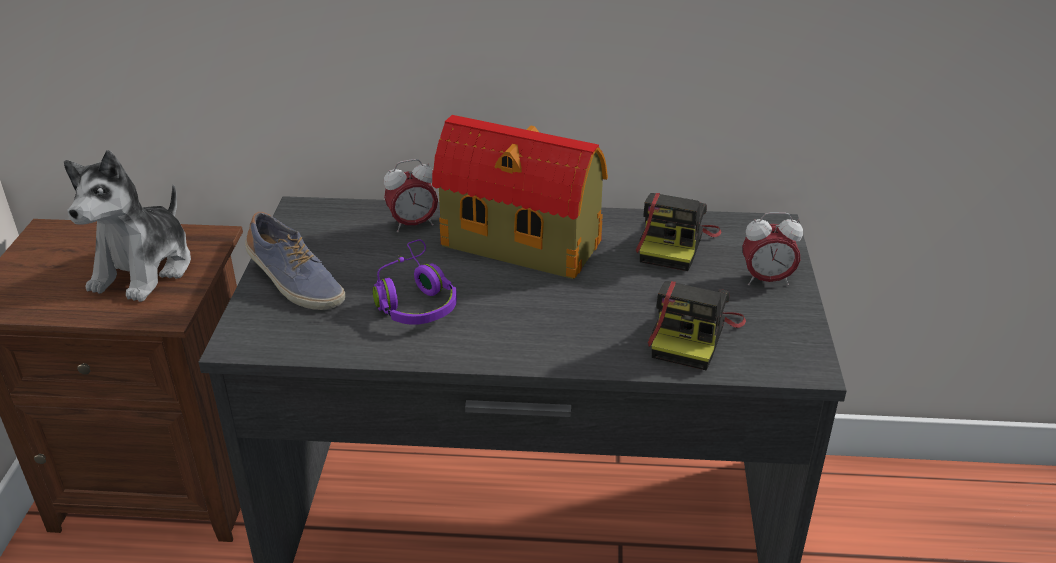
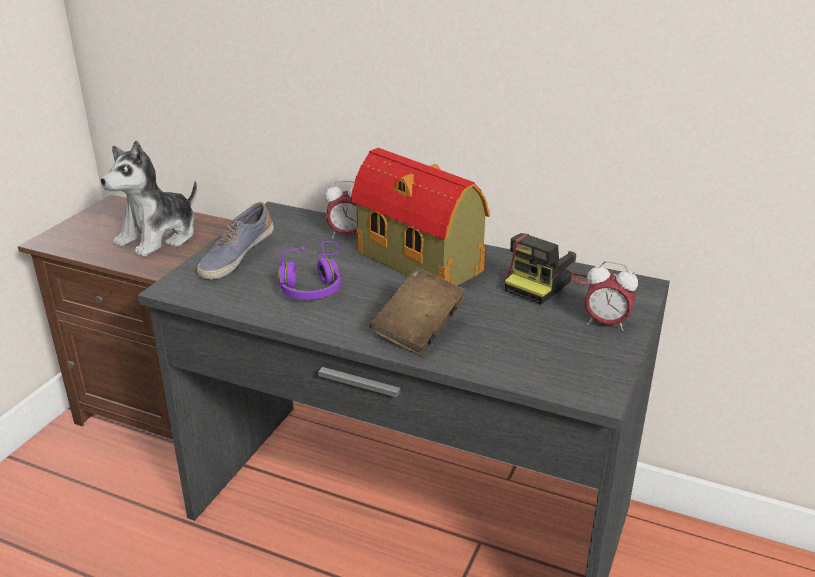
camera: 20 degrees right, 5 degrees down
shoe [245,212,345,310] -> shoe turned 60 degrees clockwise [197,202,274,280]
camera [648,281,746,370] -> none
none -> brown book [369,268,466,355]

